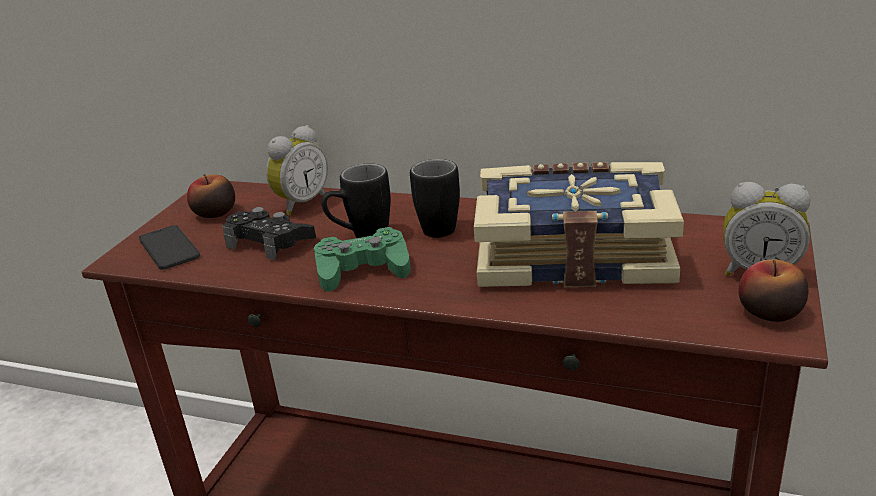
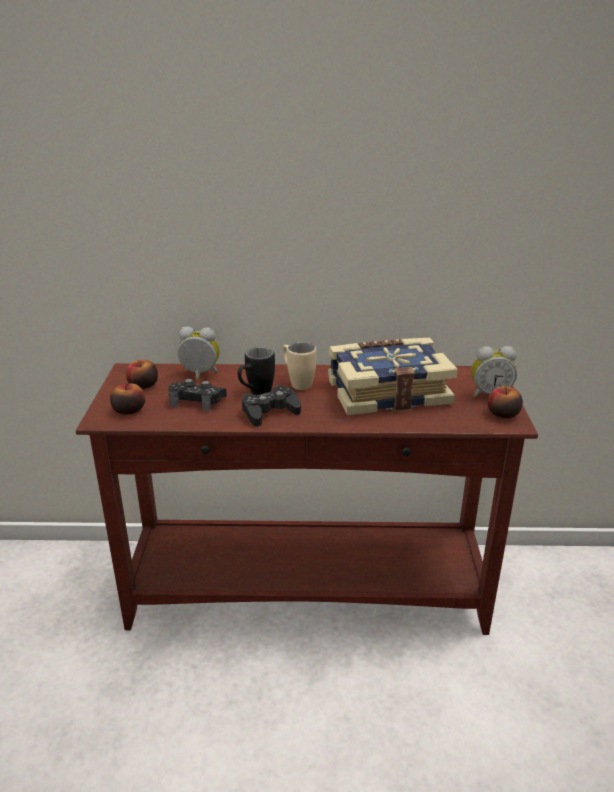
camera: 20 degrees left, 0 degrees up
phone [139,225,200,270] -> apple [110,383,145,414]
alarm clock [266,125,328,215] -> alarm clock turned 105 degrees counterclockwise [177,327,220,380]
green game controller [314,227,410,292] -> black game controller [242,385,301,426]
black mug [410,159,460,238] -> beige mug [282,342,317,390]

